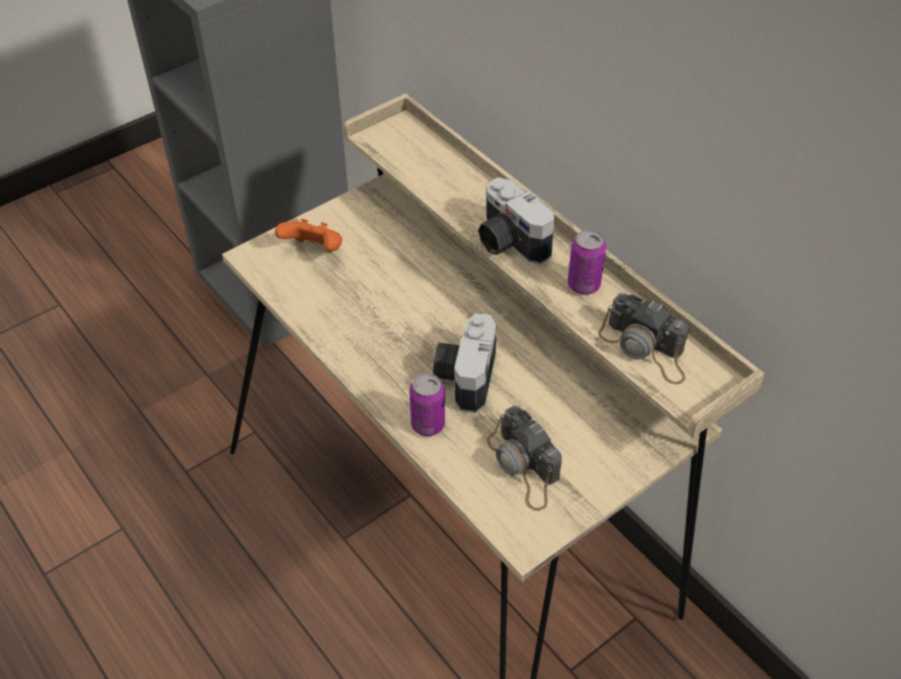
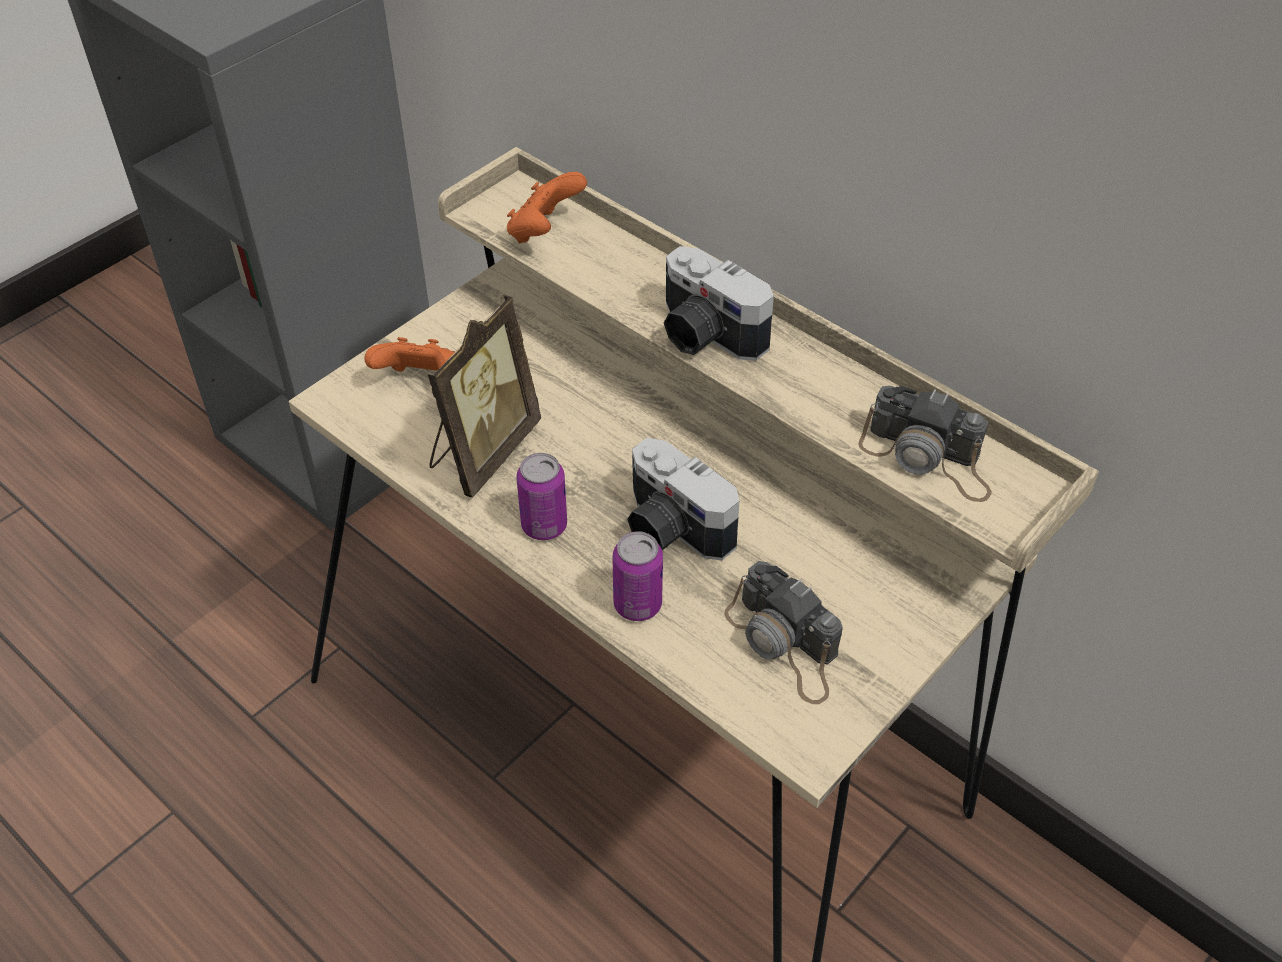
camera: 10 degrees left, 0 degrees up
camera [433,313,496,413] -> camera turned 45 degrees counterclockwise [627,438,739,560]
can [568,230,606,295] -> can moved to [516,453,567,540]
none -> picture frame [428,295,541,498]
none -> orange game controller [507,172,587,244]

